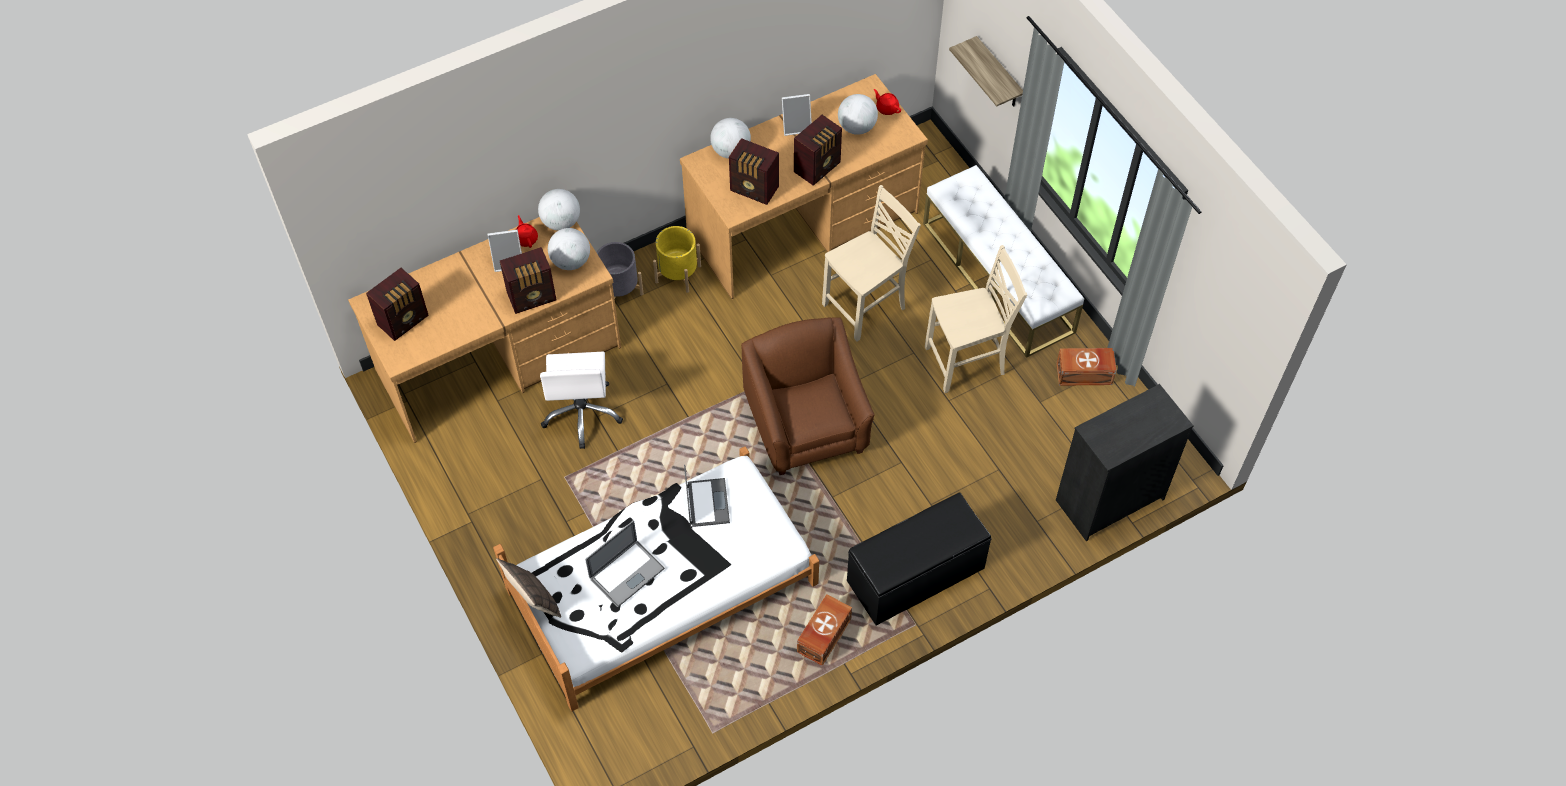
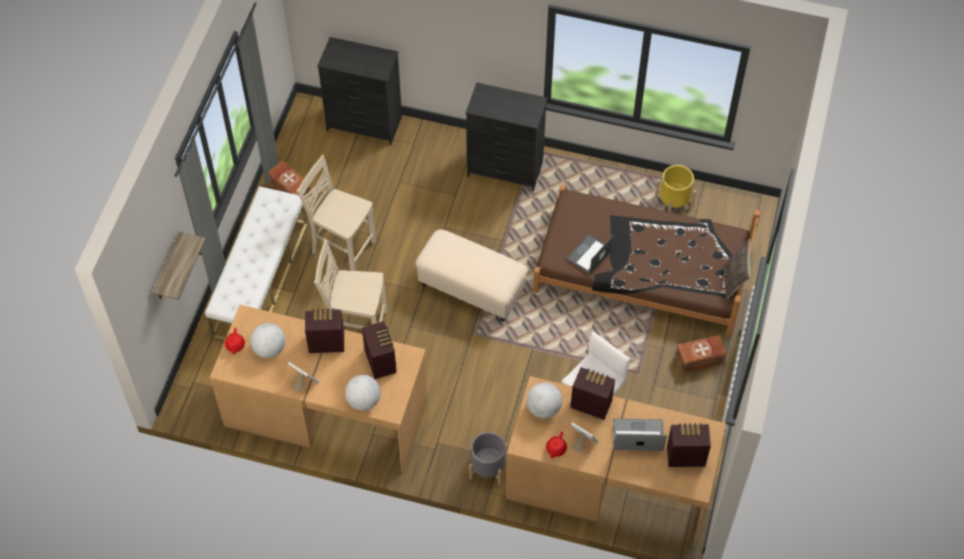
camera: 135 degrees left, 0 degrees up
white bed [493,446,819,712] -> brown bed [533,184,761,338]
globe [538,189,580,231] -> none
laptop [585,521,665,607] -> laptop moved to [613,419,667,451]
yellow planter [653,226,701,293] -> yellow planter moved to [655,165,696,213]
brown armchair [741,317,875,475] -> beige ottoman [416,229,528,321]
brown storage box [797,594,852,666] -> brown storage box moved to [676,335,726,373]
black bench [847,492,992,626] -> black dresser [466,82,547,191]

